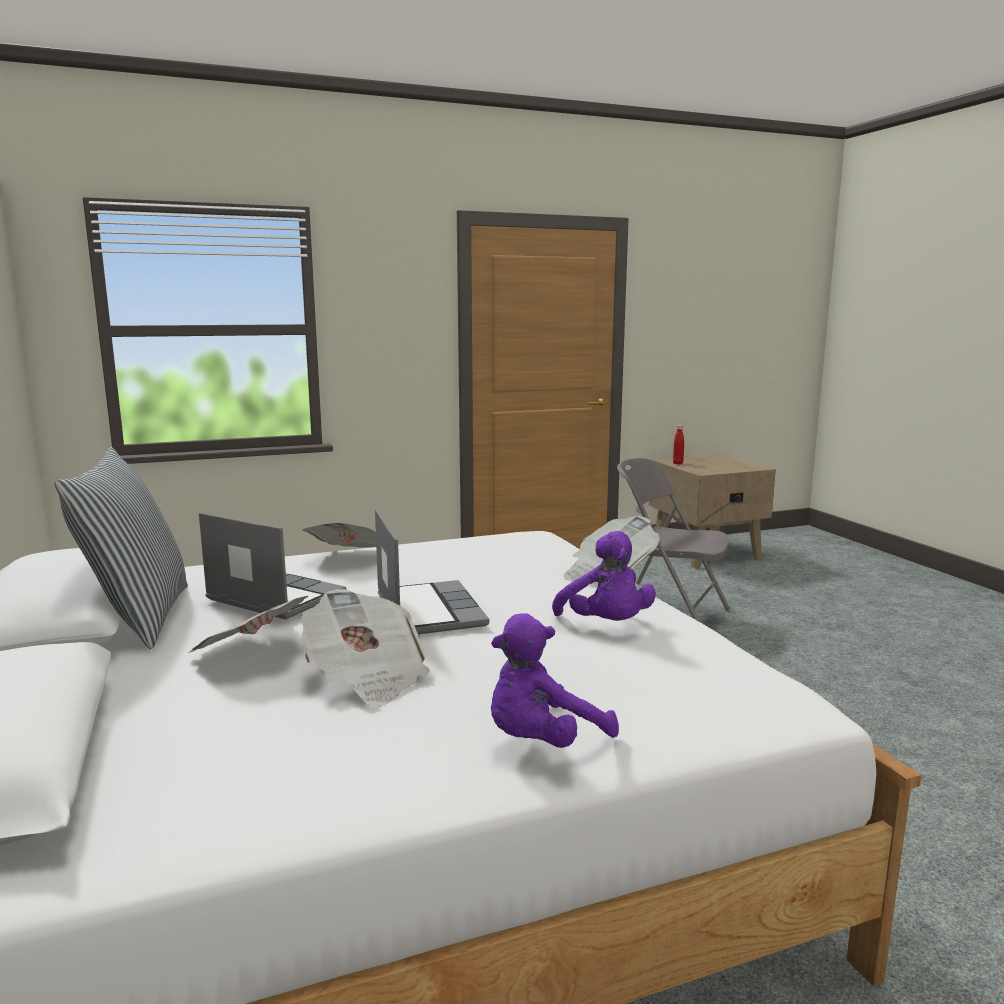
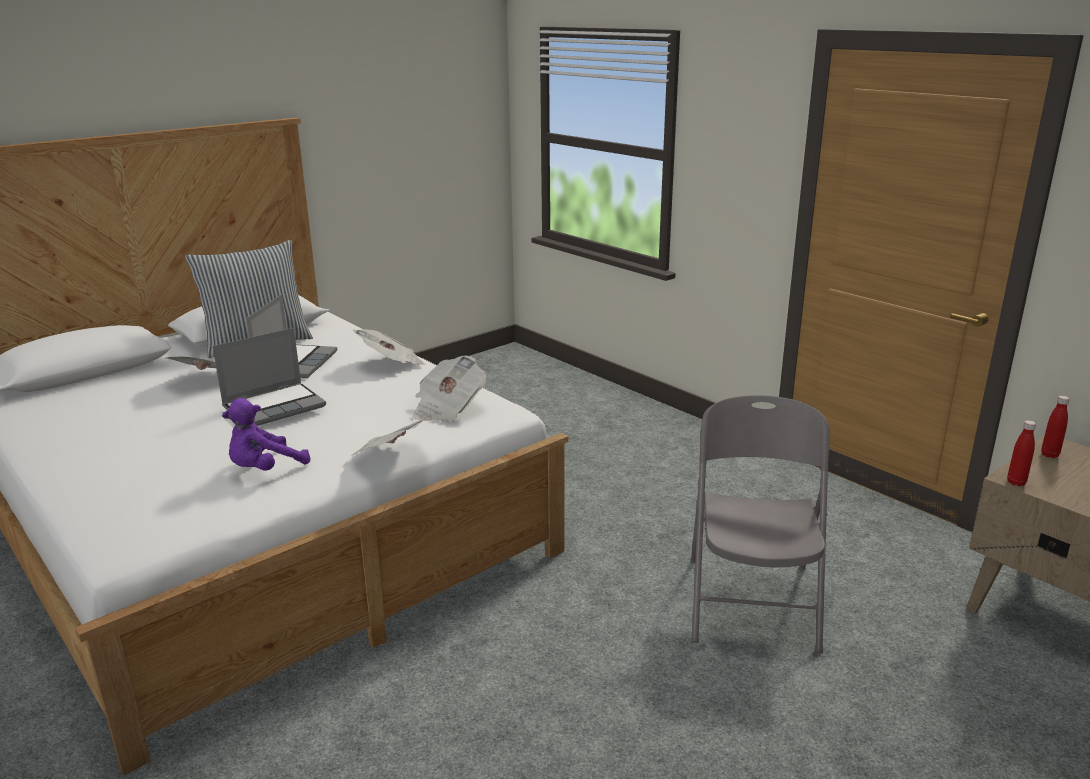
camera: 70 degrees right, 10 degrees up
newspaper [301,589,430,707] -> newspaper moved to [412,356,486,421]
purple plush toy [491,613,619,748] -> none
none -> red bottle [1007,420,1036,486]

